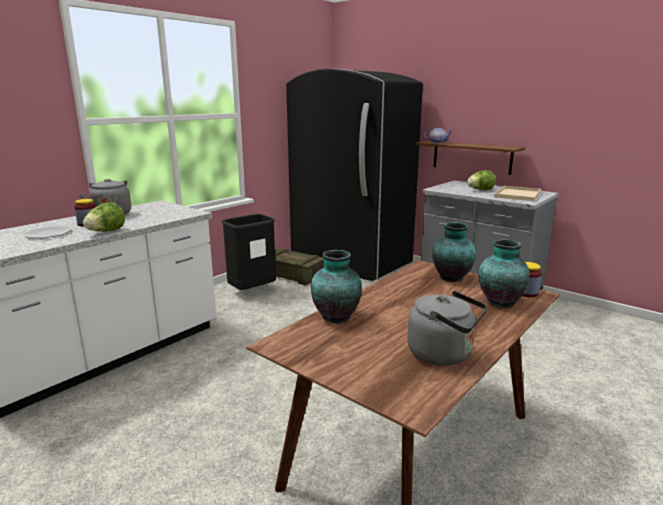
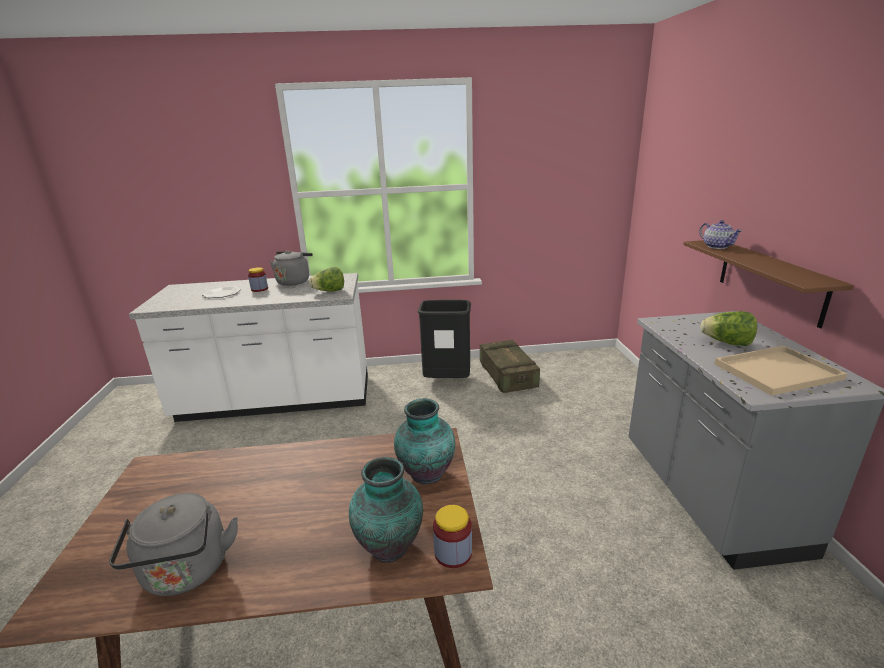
camera: 45 degrees right, 5 degrees up
lettuce [83,202,125,231] -> lettuce moved to [309,267,344,291]
black fridge [286,69,423,281] -> none
vase [311,250,362,323] -> none

